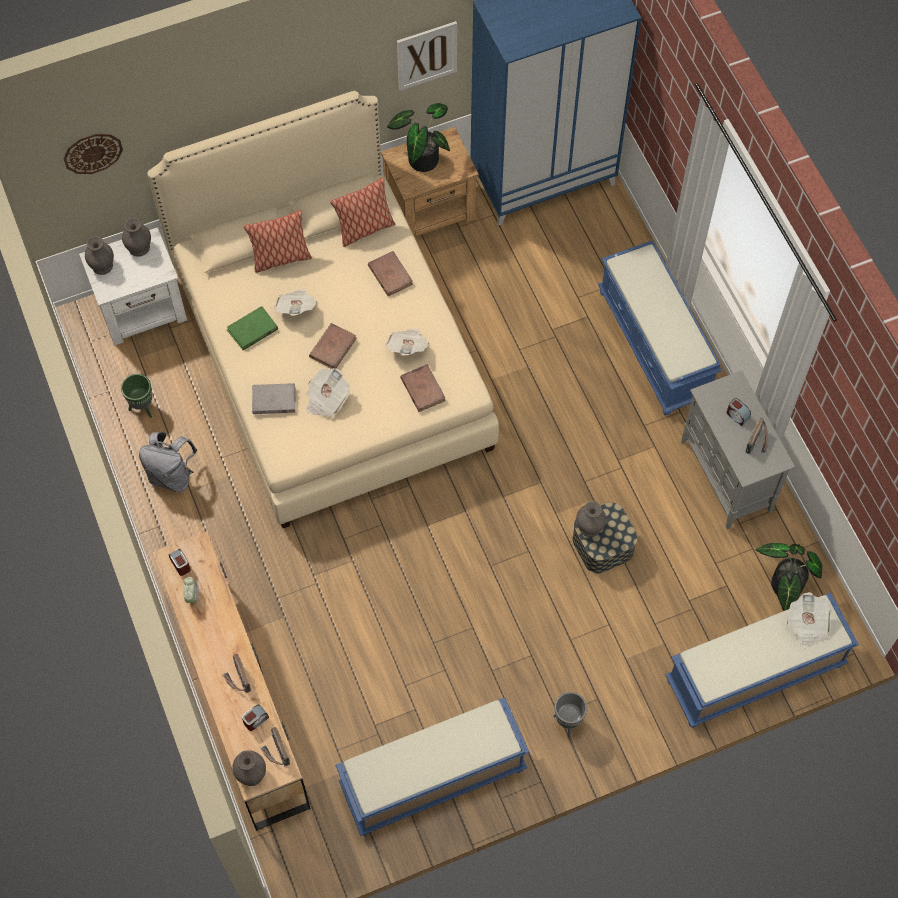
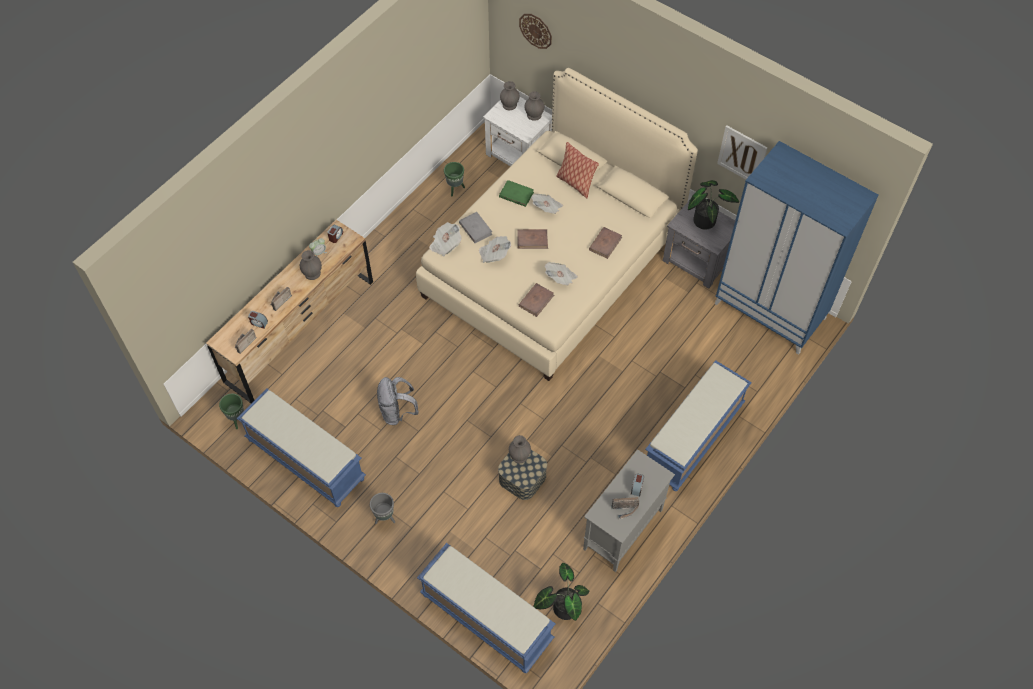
camera: 60 degrees right, 5 degrees down
grey backpack [139,432,197,492] -> grey backpack moved to [377,377,419,425]
grey vase [233,751,266,786] -> grey vase moved to [300,250,322,280]
pillow [330,178,395,247] -> none
brown nightstand [381,127,479,237] -> grey nightstand [663,200,735,289]
newspaper [787,592,832,649] -> newspaper moved to [429,222,462,256]
none -> green planter [219,393,244,429]

